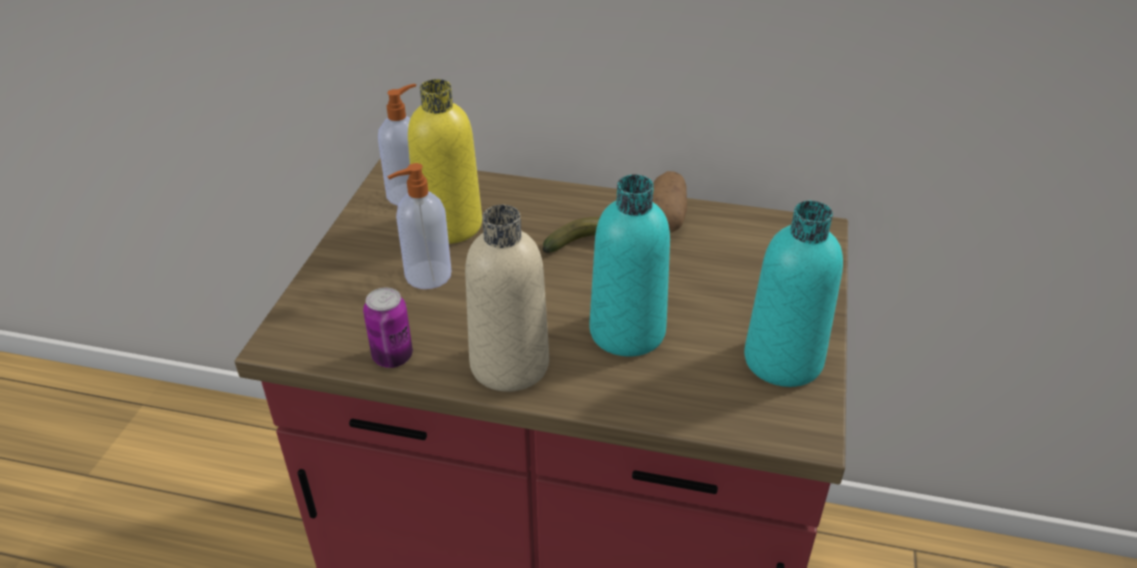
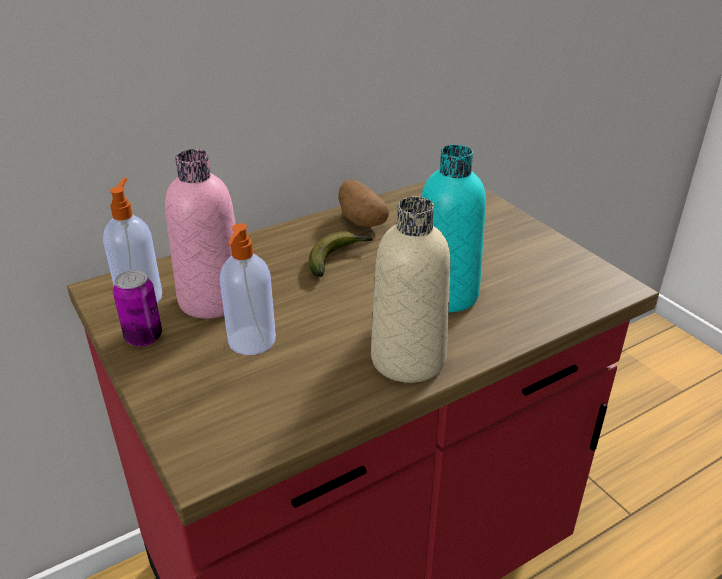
camera: 45 degrees left, 5 degrees down
can [363,288,413,368] -> can moved to [113,270,162,347]
yellow bottle [408,79,482,244] -> pink bottle [165,149,235,319]
turquoise bottle [744,201,843,387] -> none

